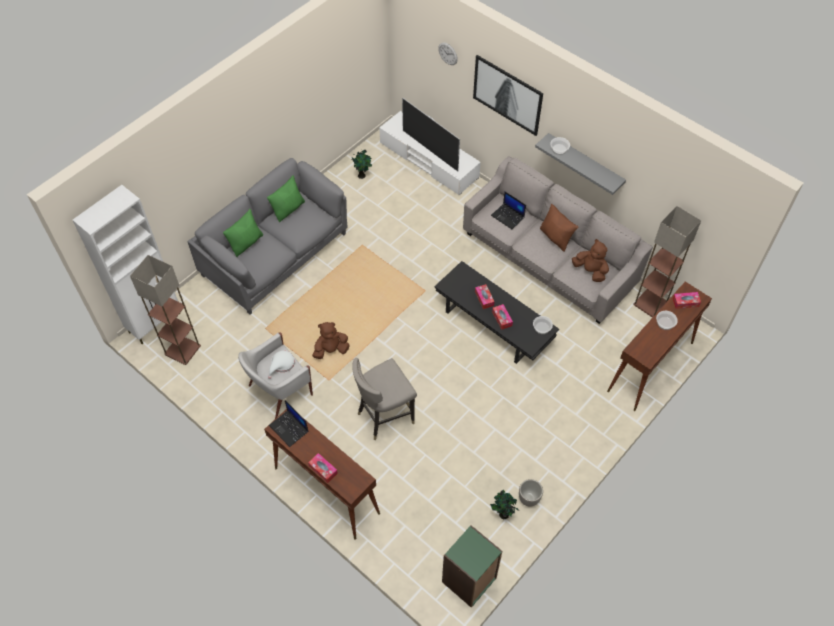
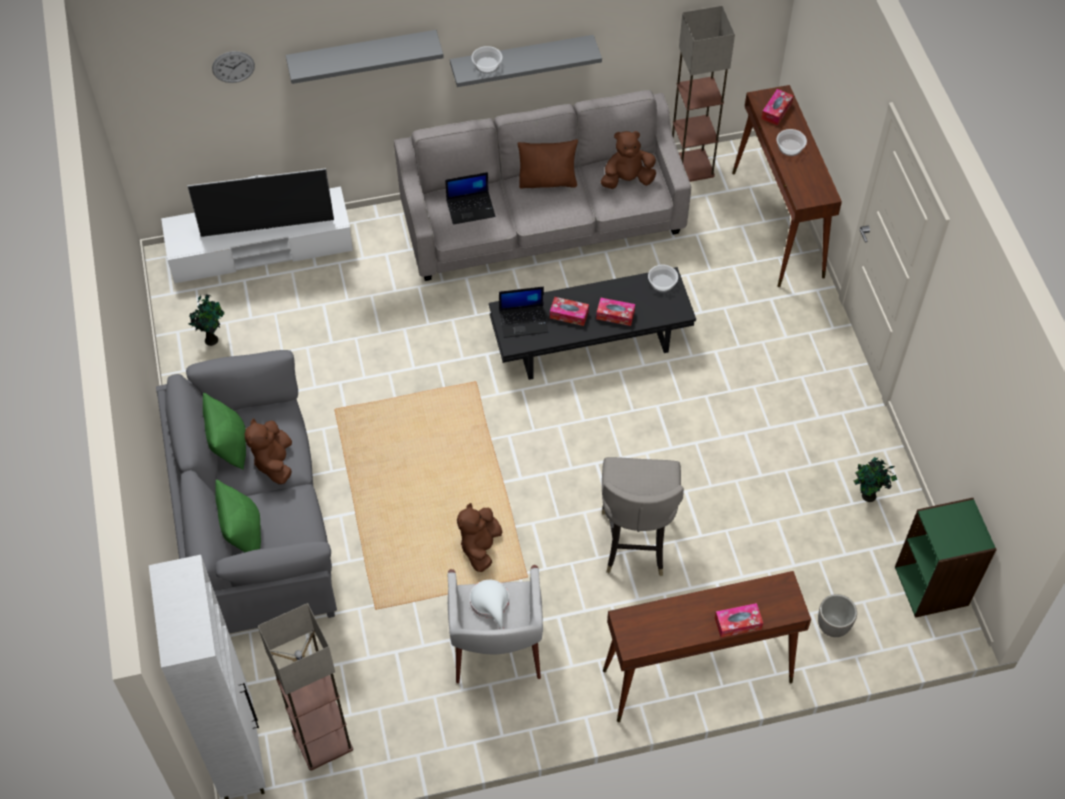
camera: 55 degrees left, 0 degrees up
laptop [269,400,308,447] -> laptop moved to [499,287,548,338]
picture [473,55,543,136] -> grey shelf [286,30,444,84]
planter [519,479,543,507] -> planter moved to [818,594,857,637]
none -> brown plush toy [245,418,292,484]

